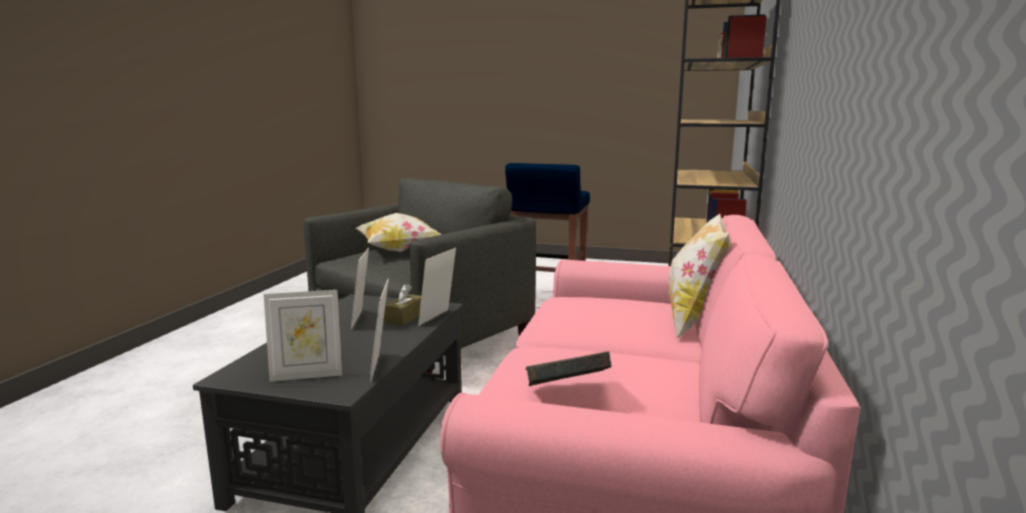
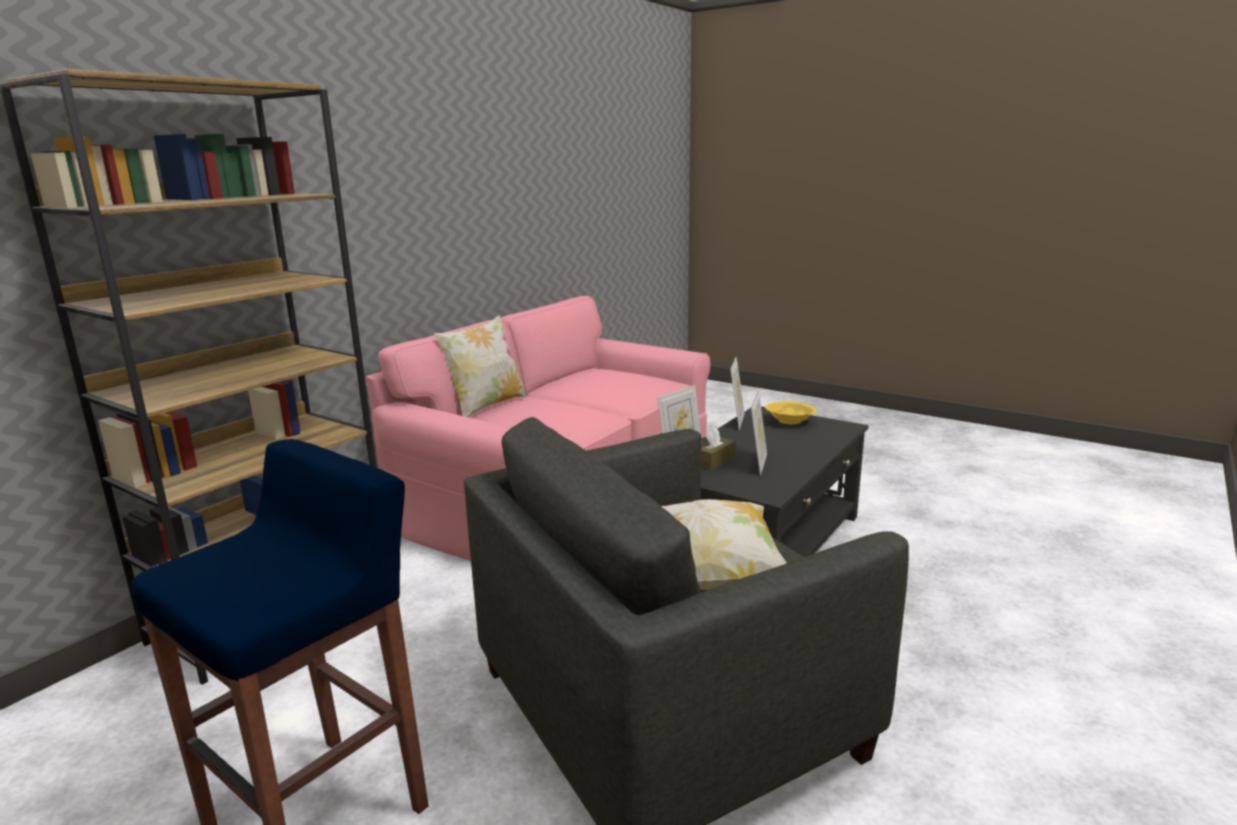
camera: 160 degrees left, 5 degrees up
picture frame [264,290,342,382] -> yellow bowl [765,402,817,424]
book [525,352,612,386] -> none

